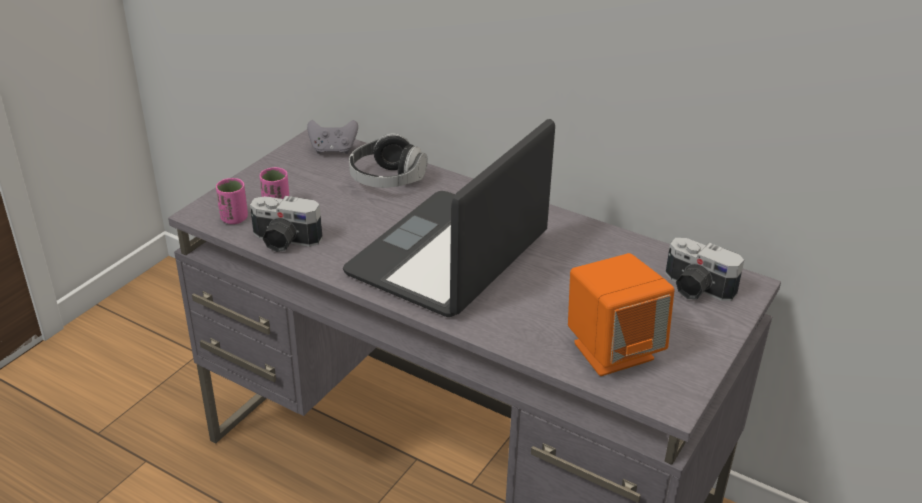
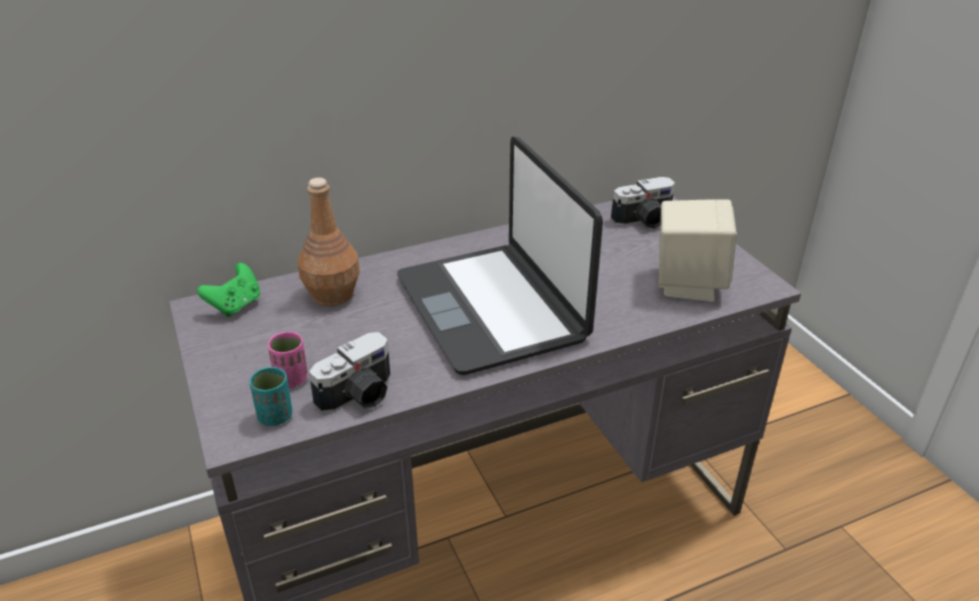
camera: 55 degrees left, 0 degrees up
pink cup [216,178,248,224] -> turquoise cup [249,367,292,426]
grey game controller [307,120,358,154] -> green game controller [197,263,260,317]
headphones [349,133,428,188] -> brown bottle [298,178,360,306]
orange speaker [568,253,675,376] -> beige speaker [659,199,737,302]

